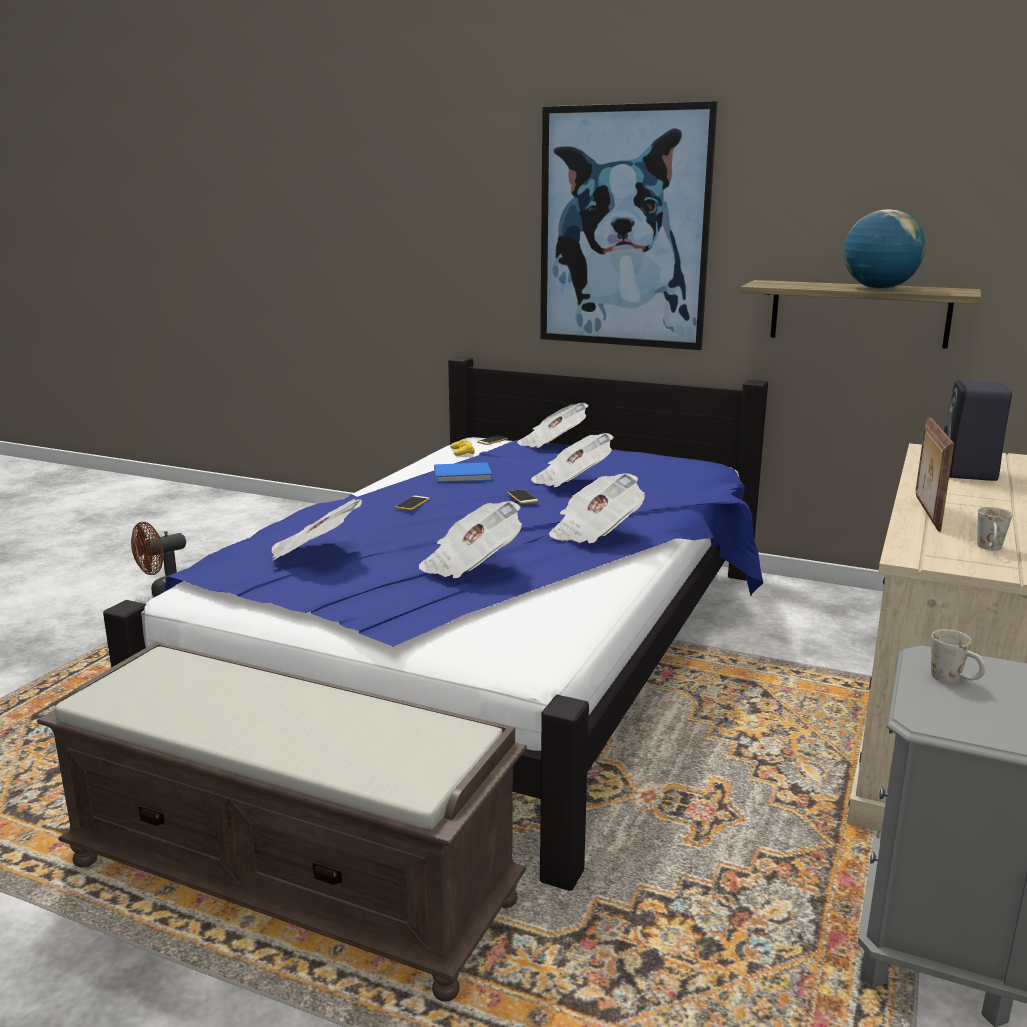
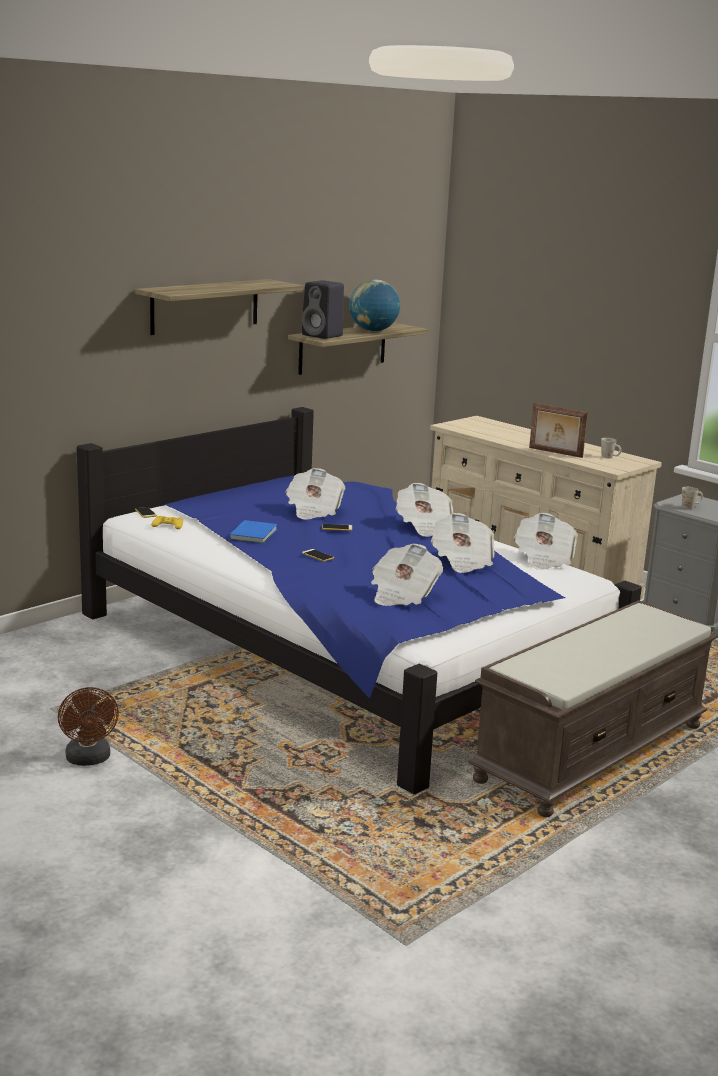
camera: 70 degrees left, 0 degrees up
newspaper [517,403,589,448] -> newspaper moved to [514,513,578,570]
picture [540,101,717,350] -> shelf [135,279,304,335]
black speaker [943,380,1012,481] -> black speaker moved to [302,280,344,339]

